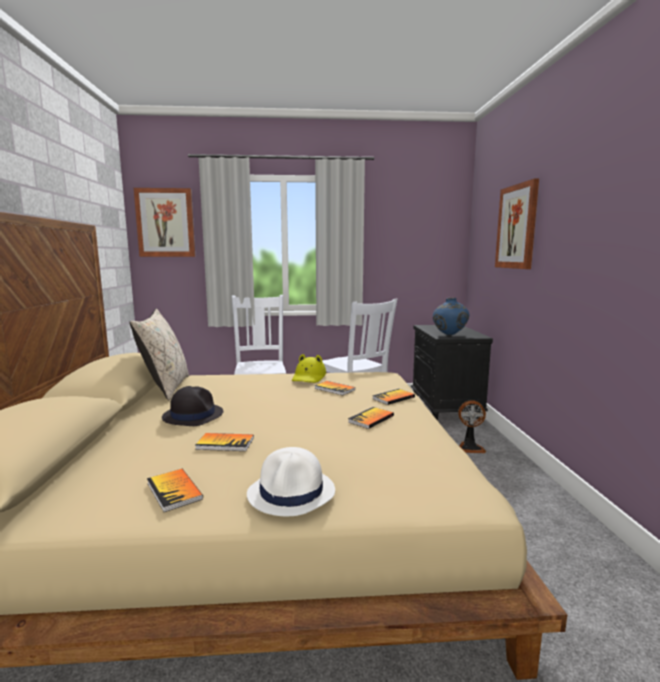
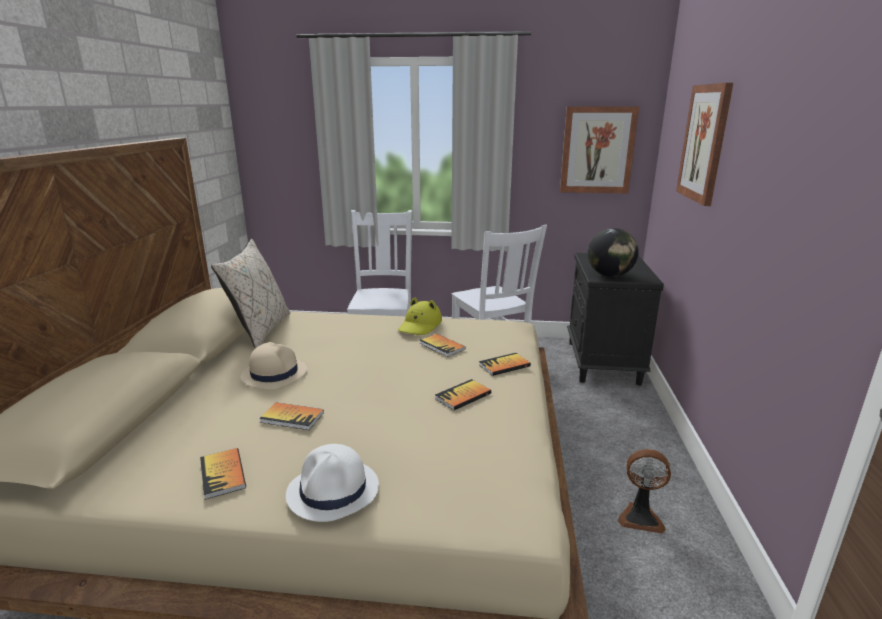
camera: 10 degrees right, 10 degrees up
picture [134,188,195,257] -> picture moved to [560,106,639,194]
black hat [162,386,223,426] -> beige hat [241,342,307,390]
blue vase [433,298,469,335] -> globe [588,228,639,277]
fan [458,400,486,453] -> fan moved to [618,449,671,534]

